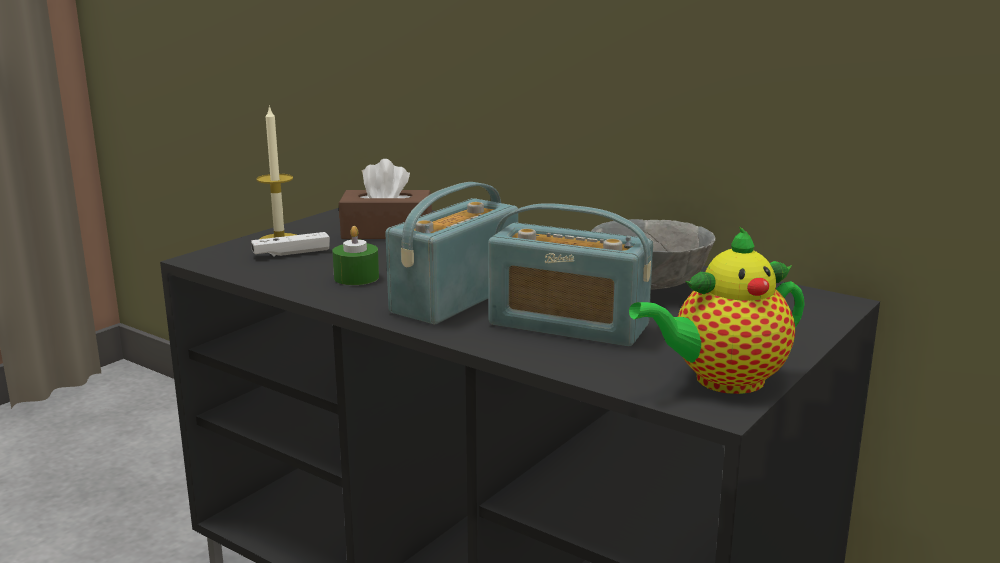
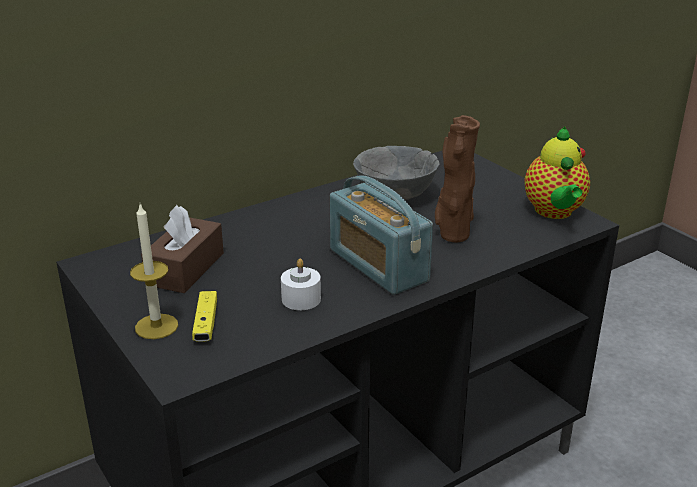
camera: 70 degrees left, 10 degrees up
white game controller [251,232,330,256] -> yellow game controller [192,291,217,342]
green candle [333,226,379,285] -> white candle [281,258,321,310]
radio [488,203,653,346] -> brown vase [435,115,480,243]

